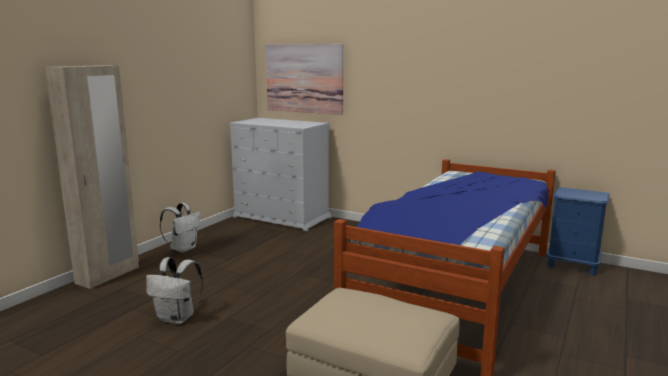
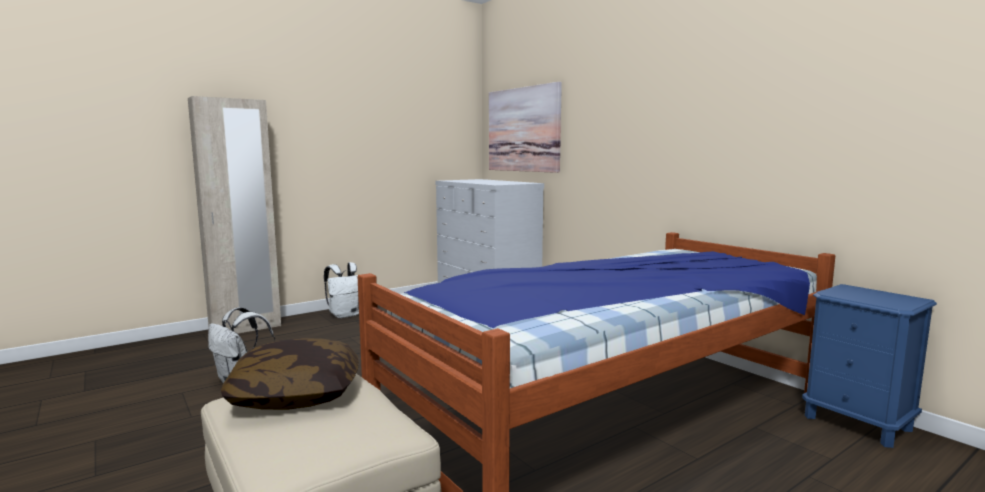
camera: 25 degrees right, 5 degrees down
none -> pillow [221,338,359,410]

